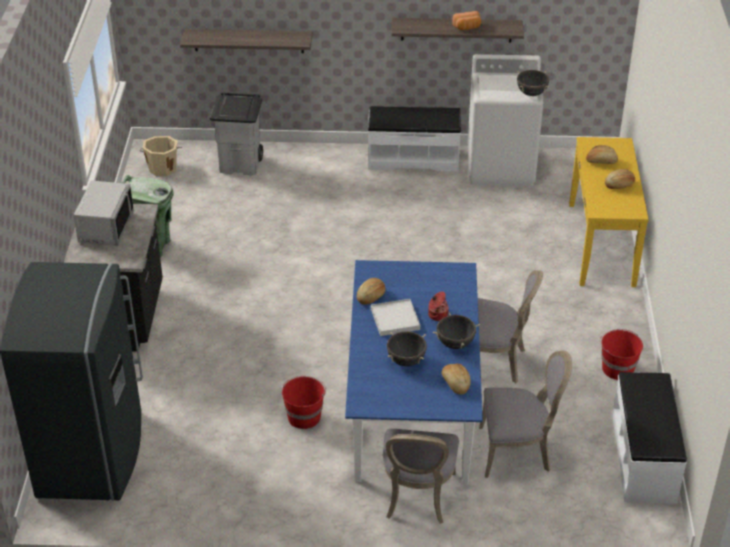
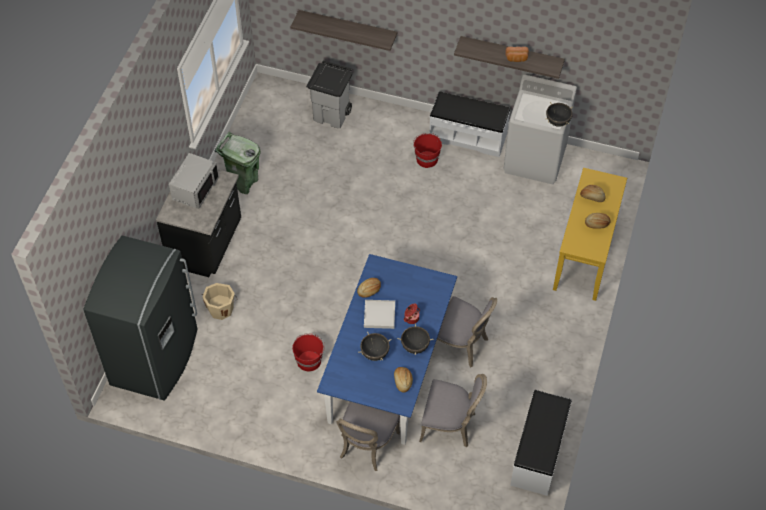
camera: 15 degrees right, 15 degrees up
beige bucket [140,136,182,176] -> beige bucket moved to [202,283,238,320]
red bucket [600,329,643,380] -> red bucket moved to [413,133,442,168]

